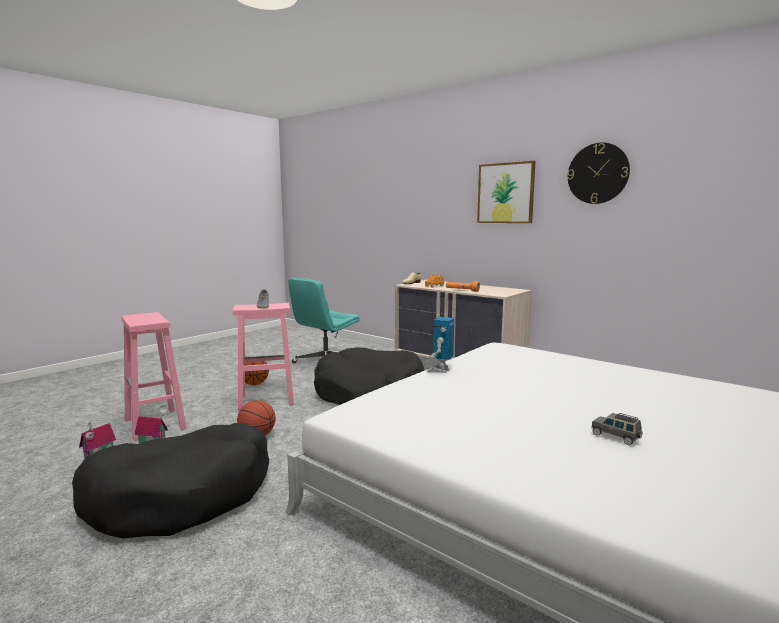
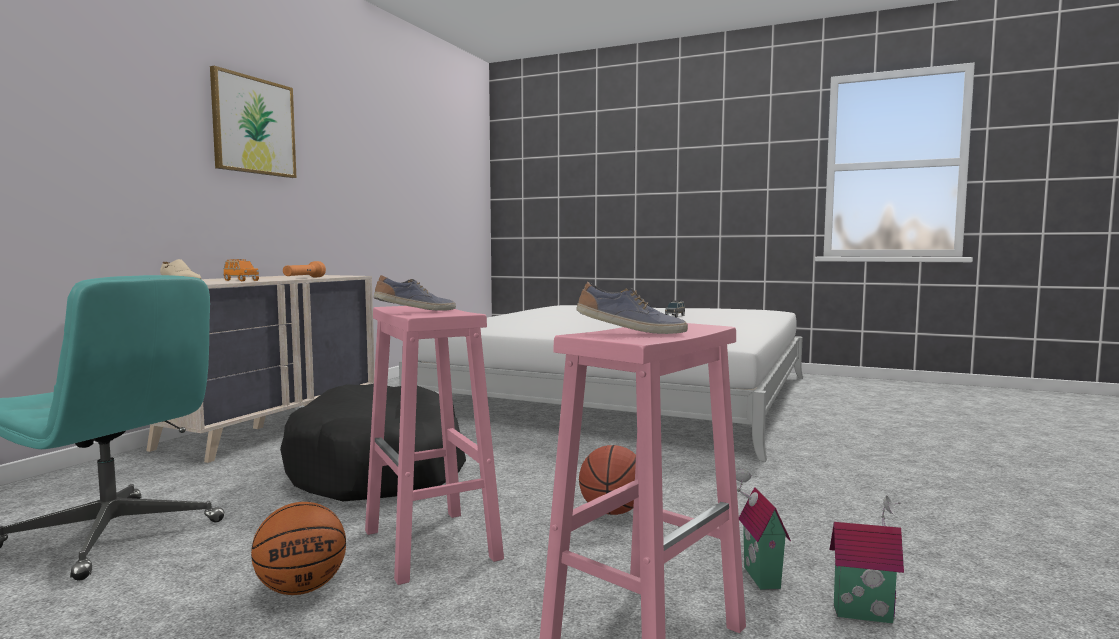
camera: 105 degrees left, 5 degrees down
black dog bed [72,423,269,539] -> none
toy robot [427,317,454,373] -> none
wall clock [567,142,630,204] -> none
none -> shoe [576,282,688,334]

